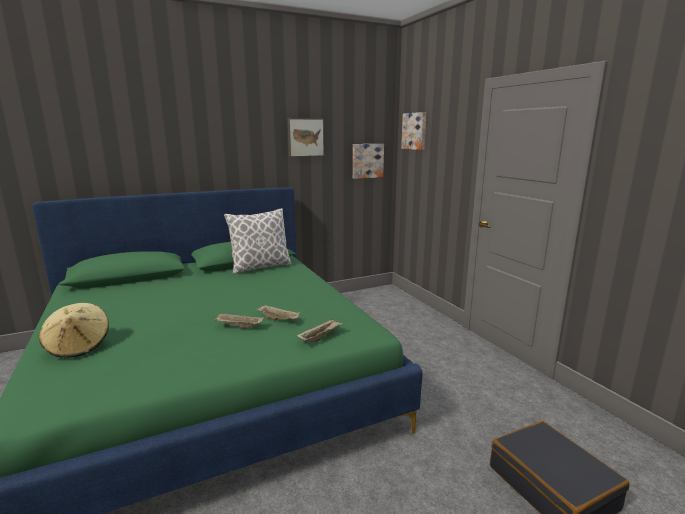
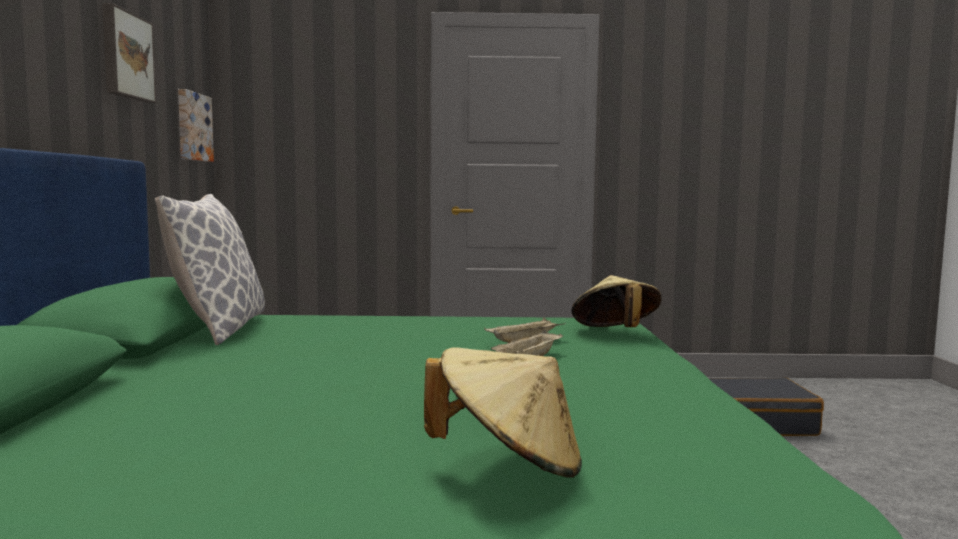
camera: 65 degrees left, 10 degrees down
beige tray [297,318,344,342] -> beige hat [572,275,661,327]
picture [401,112,426,150] -> none

